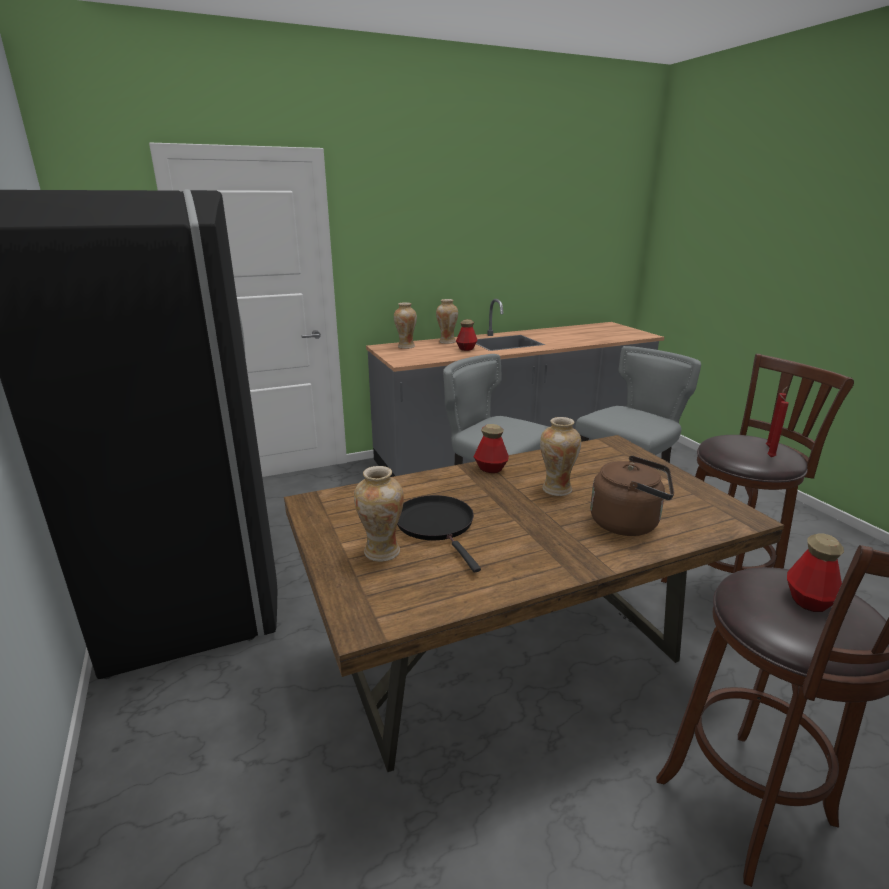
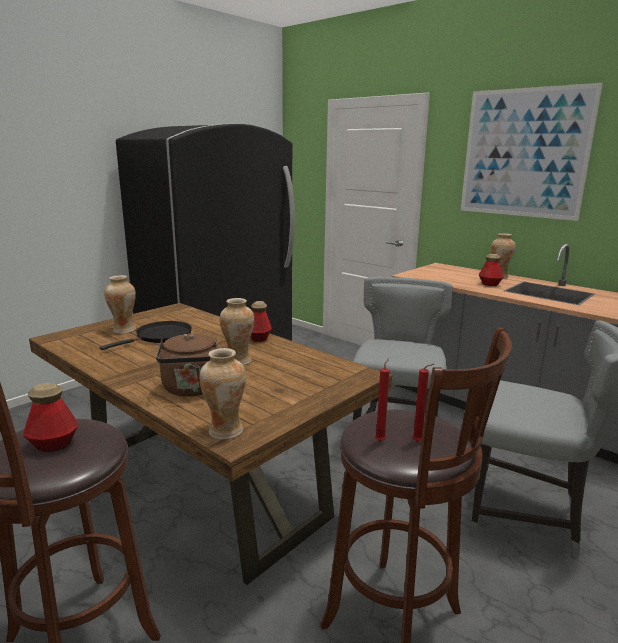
camera: 65 degrees right, 5 degrees down
vase [394,302,417,349] -> vase moved to [199,348,246,440]
none -> picture [461,83,603,221]

